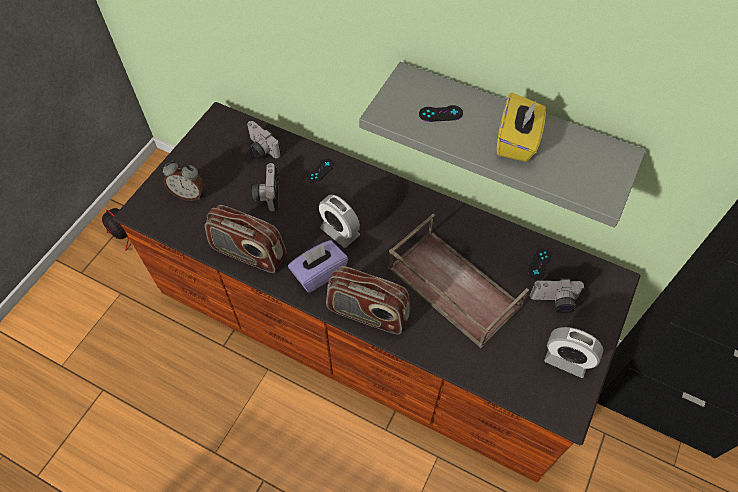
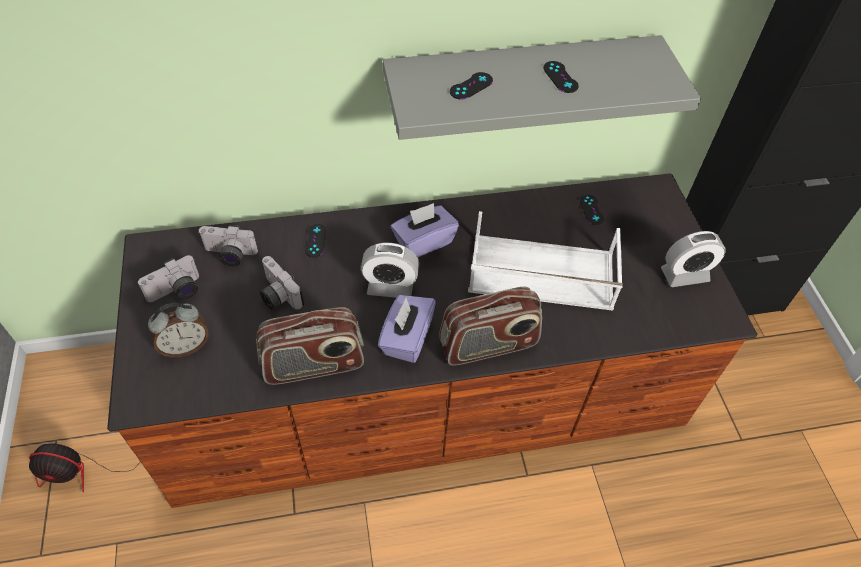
camera: 40 degrees left, 5 degrees down
brown tray [388,214,529,348] -> white tray [468,211,623,311]
yellow tissue box [497,93,546,162] -> black game controller [543,61,579,93]
camera [529,278,585,314] -> camera moved to [138,255,199,302]
none -> purple tissue box [391,203,459,257]

